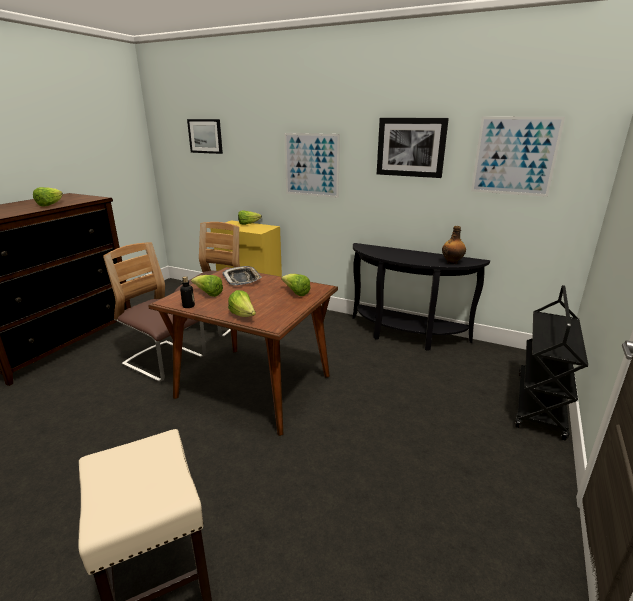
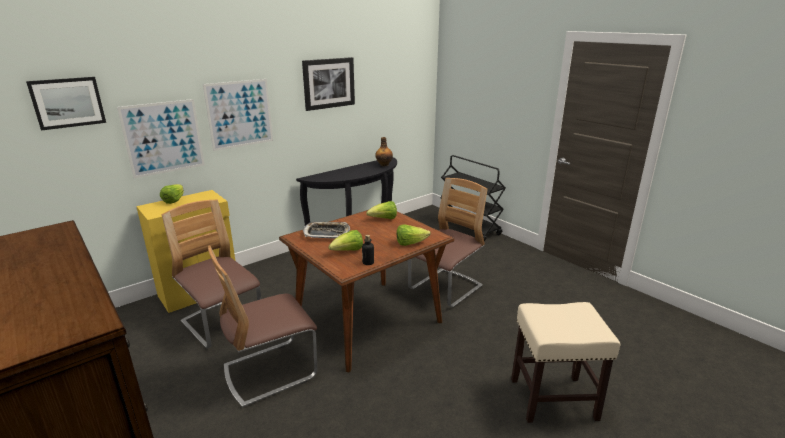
camera: 65 degrees left, 0 degrees up
lettuce [33,187,63,206] -> none
picture [471,117,565,197] -> picture moved to [117,99,205,178]
none -> chair [408,178,488,307]

